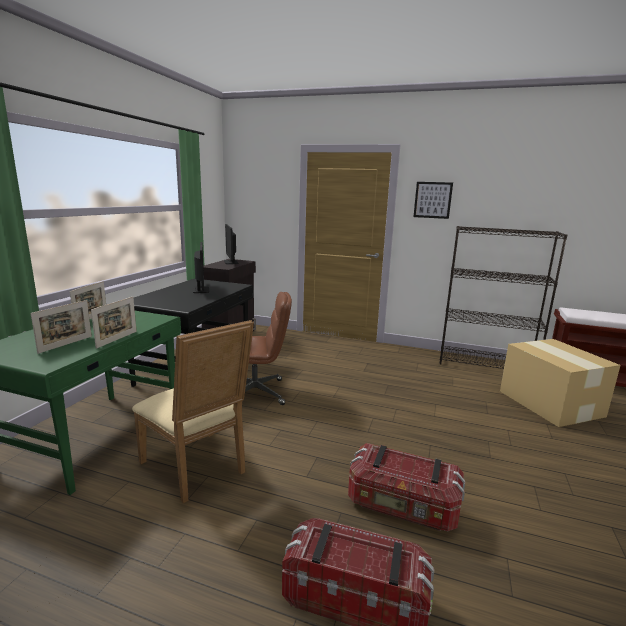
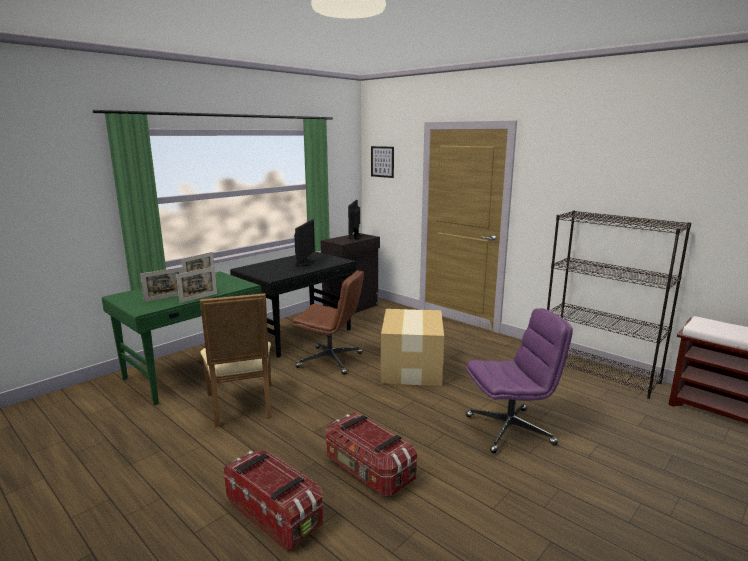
camera: 25 degrees right, 0 degrees up
picture [413,182,453,219] -> picture moved to [371,146,394,178]
cardboard box [500,339,621,427] -> cardboard box moved to [381,309,444,386]
none -> purple office chair [466,308,573,453]

